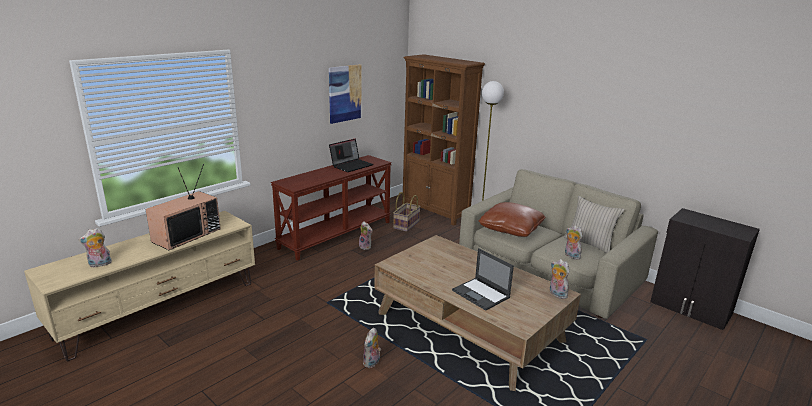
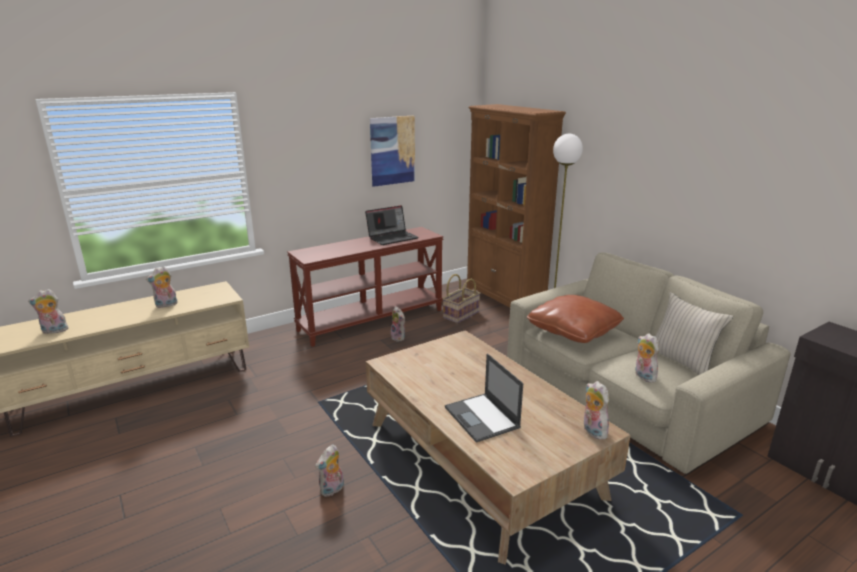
camera: 15 degrees right, 0 degrees up
television [146,164,221,250] -> plush toy [146,266,178,308]

